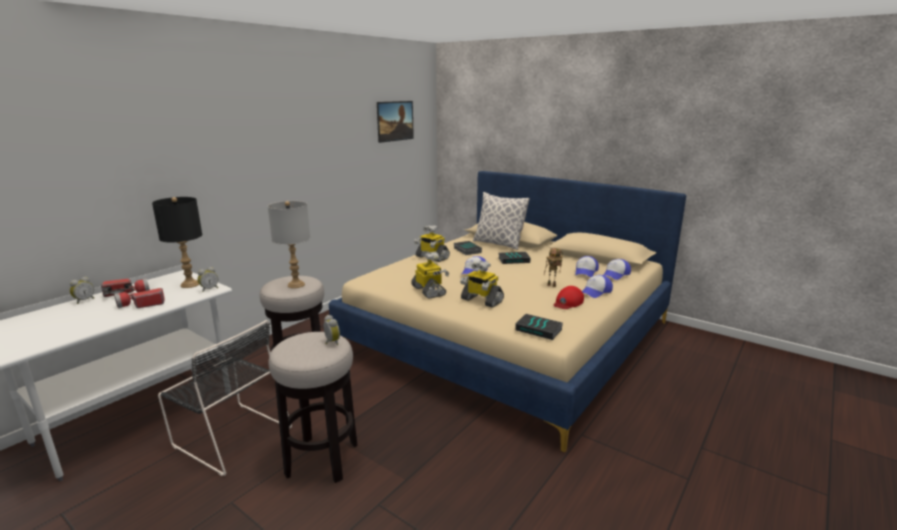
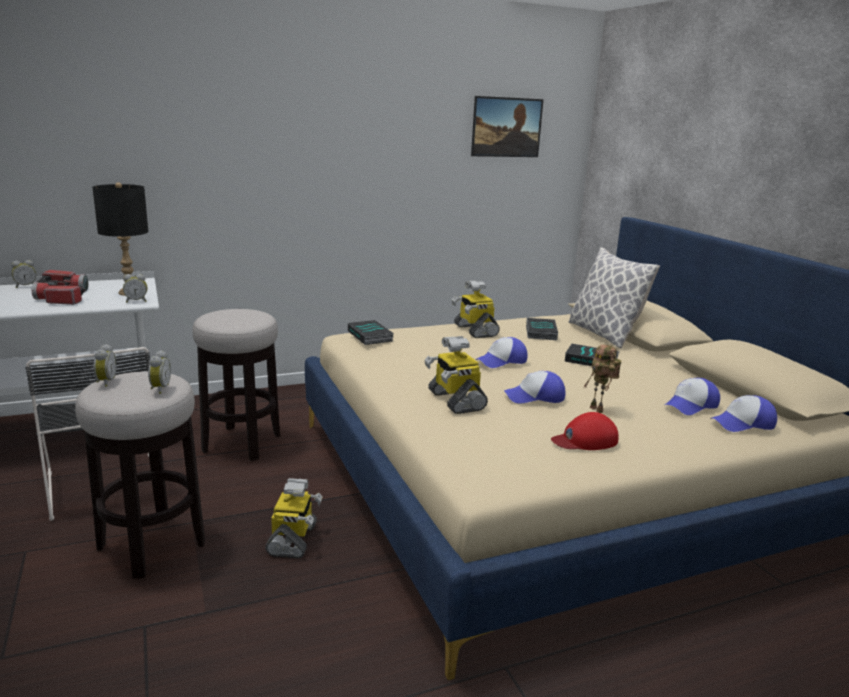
camera: 30 degrees right, 0 degrees up
grey table lamp [268,201,310,288] -> none
toy robot [411,252,449,299] -> toy robot moved to [265,478,323,558]
book [515,314,563,340] -> book moved to [348,320,394,345]
cap [582,275,613,298] -> cap moved to [504,371,566,404]
none -> alarm clock [94,344,117,387]

